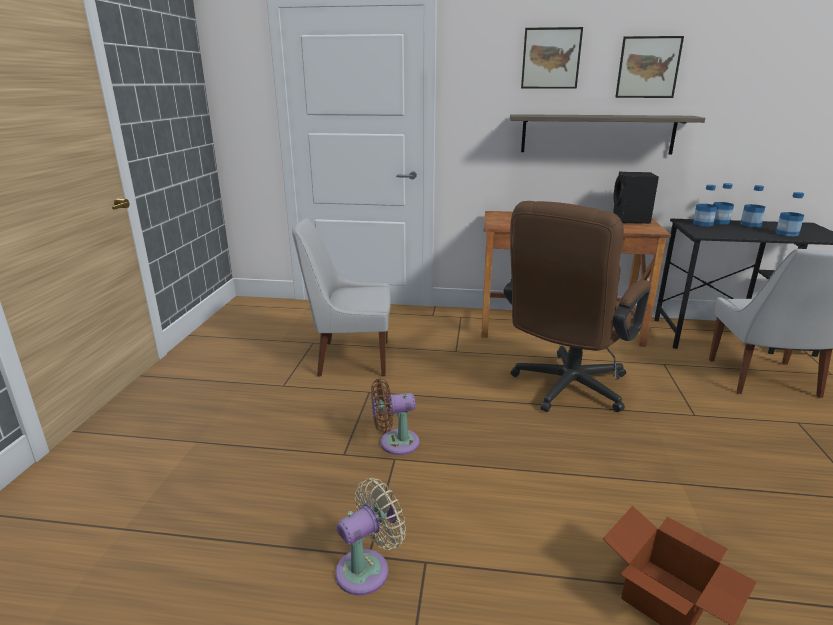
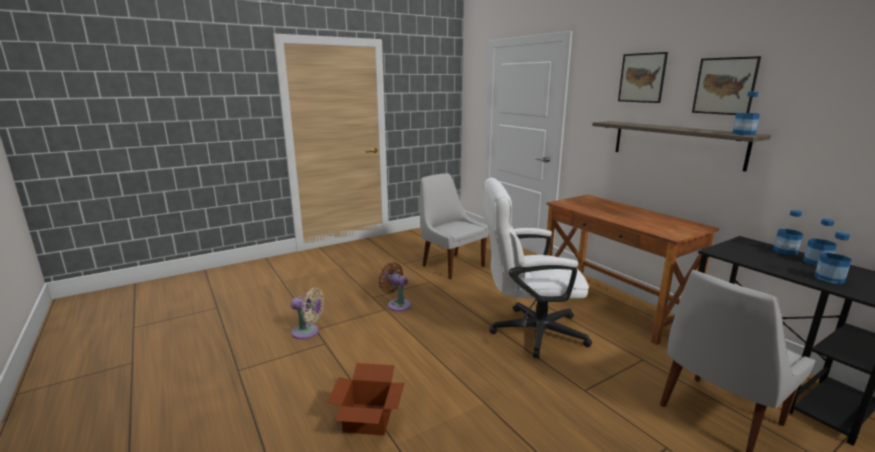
camera: 50 degrees right, 5 degrees down
brown office chair [504,201,650,412] -> white office chair [483,178,592,358]
black speaker [613,172,659,224] -> none
bottle [693,185,717,227] -> bottle moved to [733,92,760,135]

